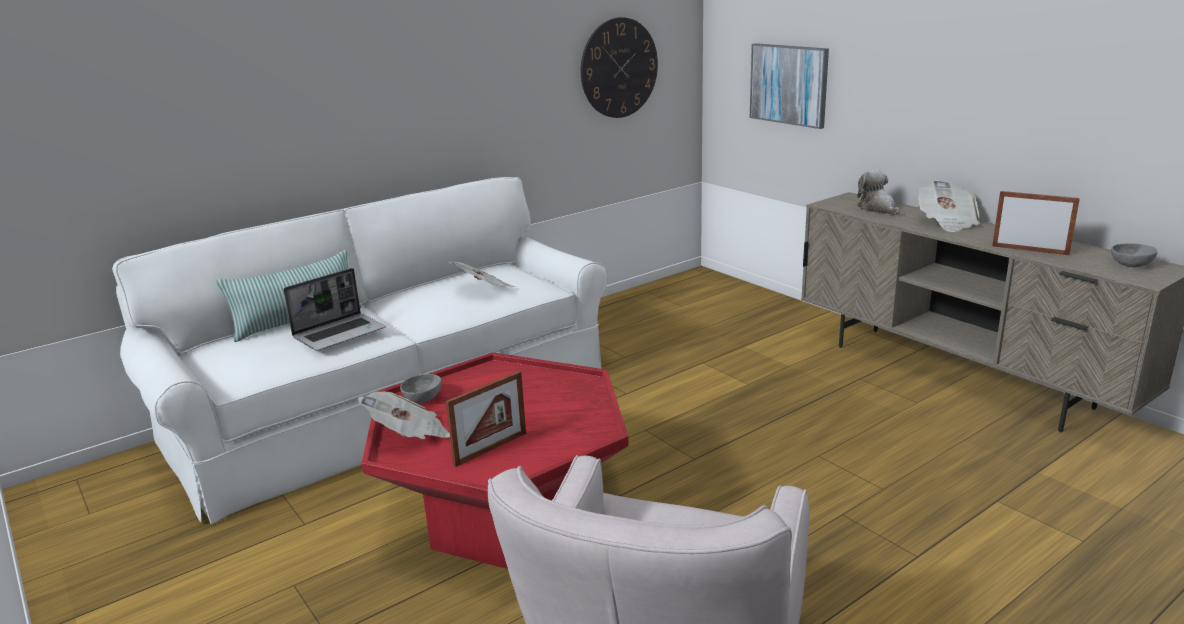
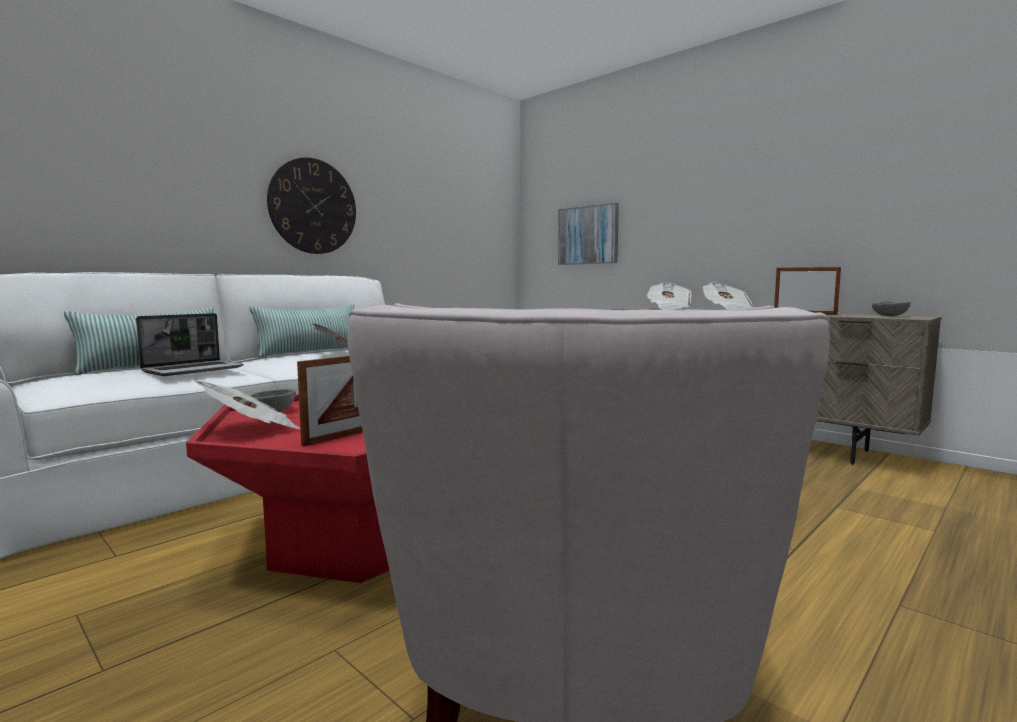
camera: 10 degrees left, 15 degrees down
wall clock [581,17,658,118] -> wall clock moved to [267,157,356,254]
plush toy [857,170,900,215] -> newspaper [646,283,692,310]
none -> pillow [250,304,354,358]

